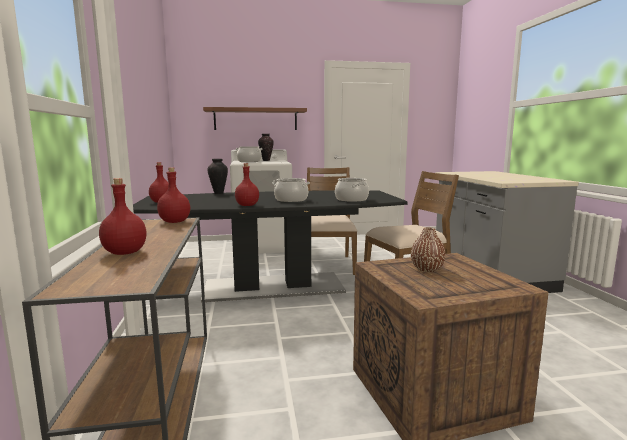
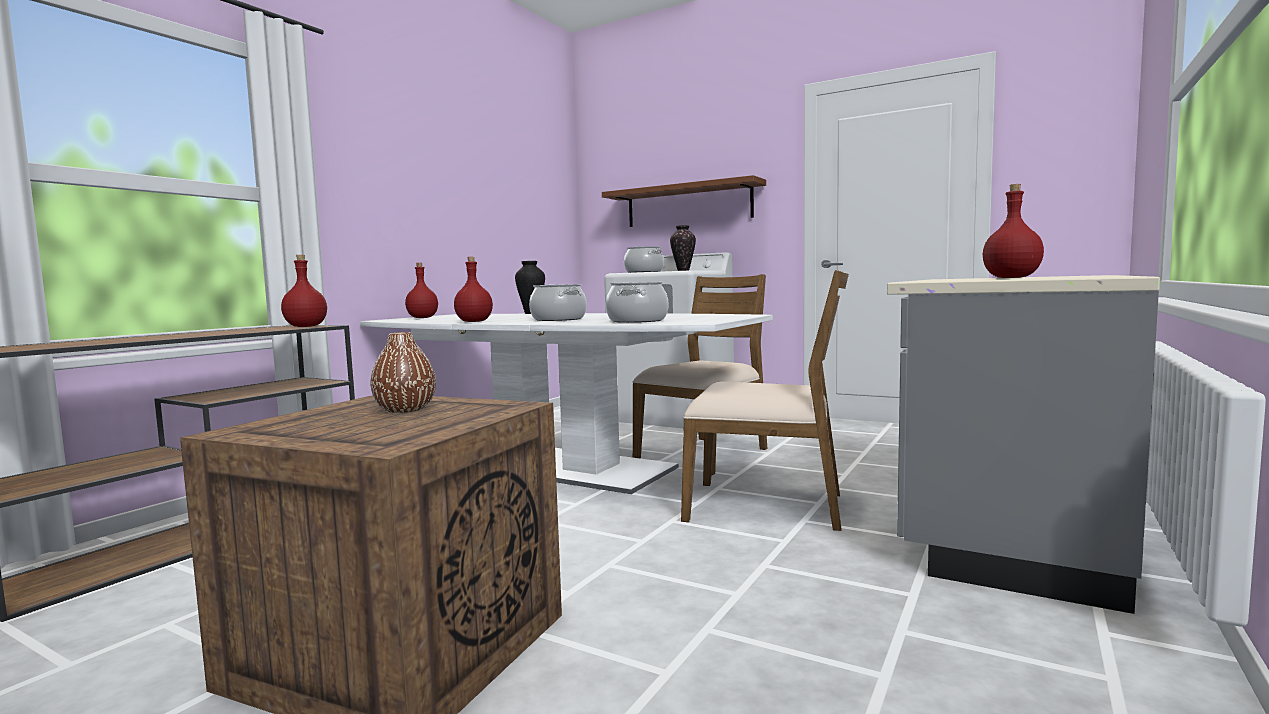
camera: 40 degrees right, 5 degrees down
red bottle [99,178,147,255] -> red bottle moved to [983,184,1044,278]
black dining table [133,190,408,302] -> white dining table [360,313,773,494]

